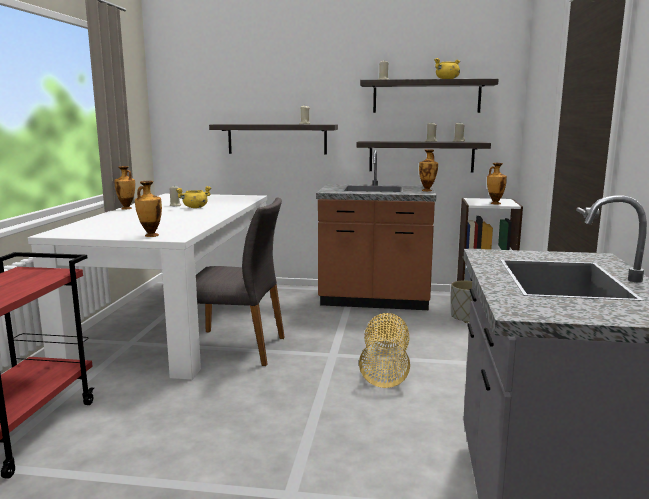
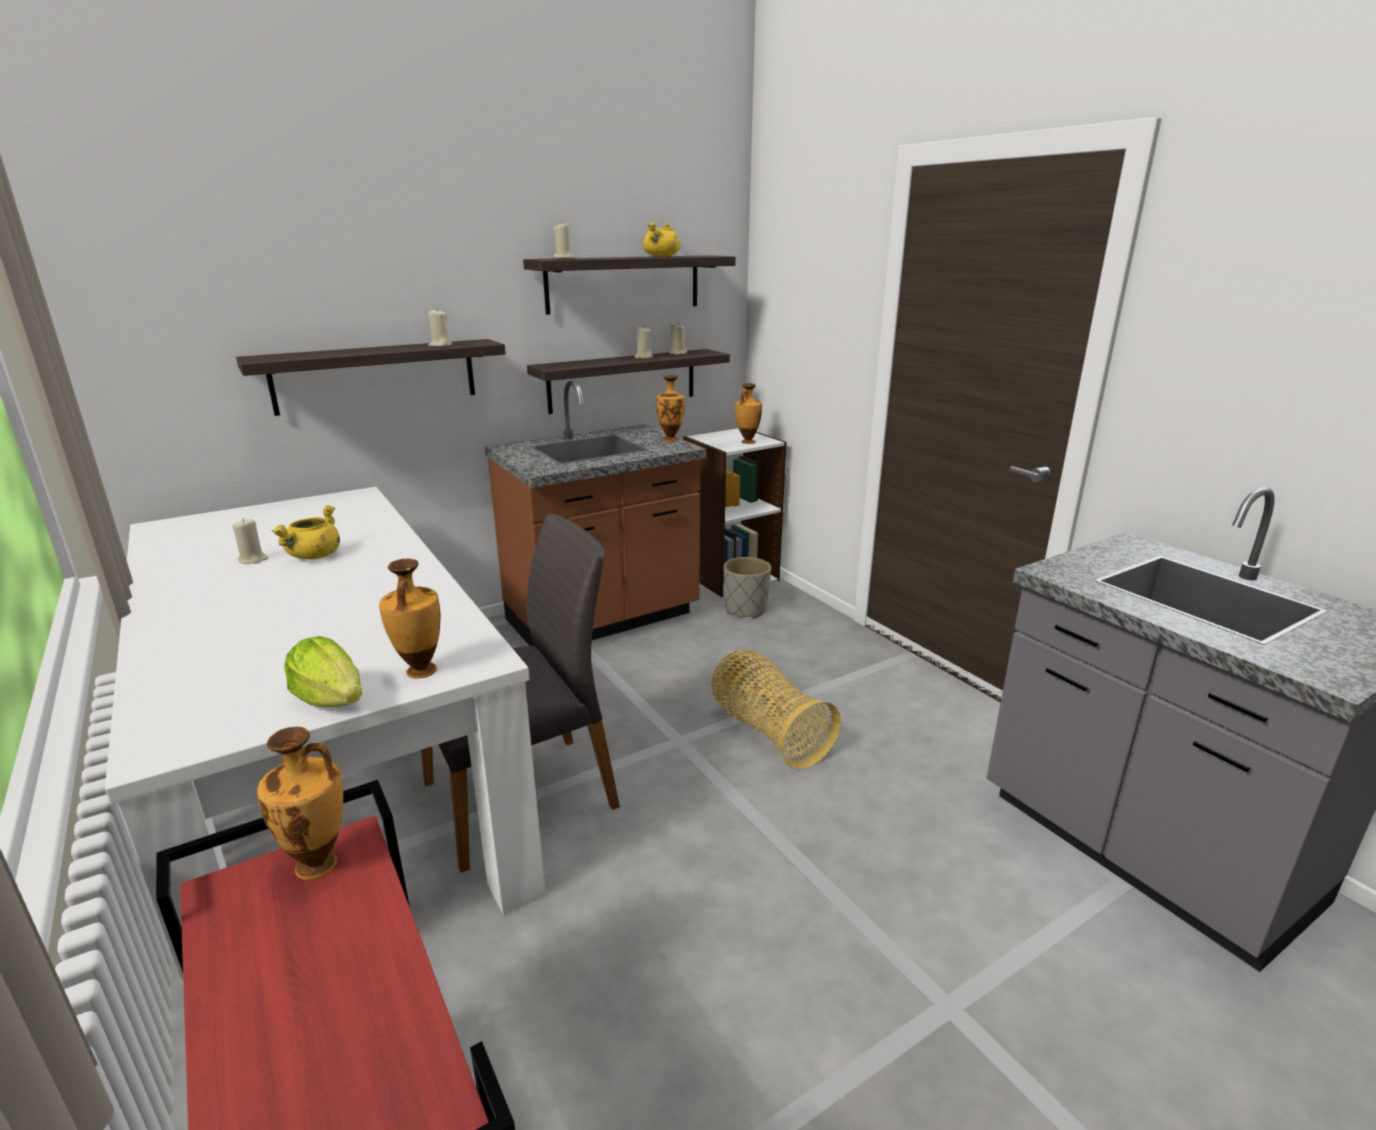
camera: 40 degrees left, 10 degrees up
vase [114,166,135,209] -> vase moved to [257,726,343,880]
none -> lettuce [285,636,362,707]

